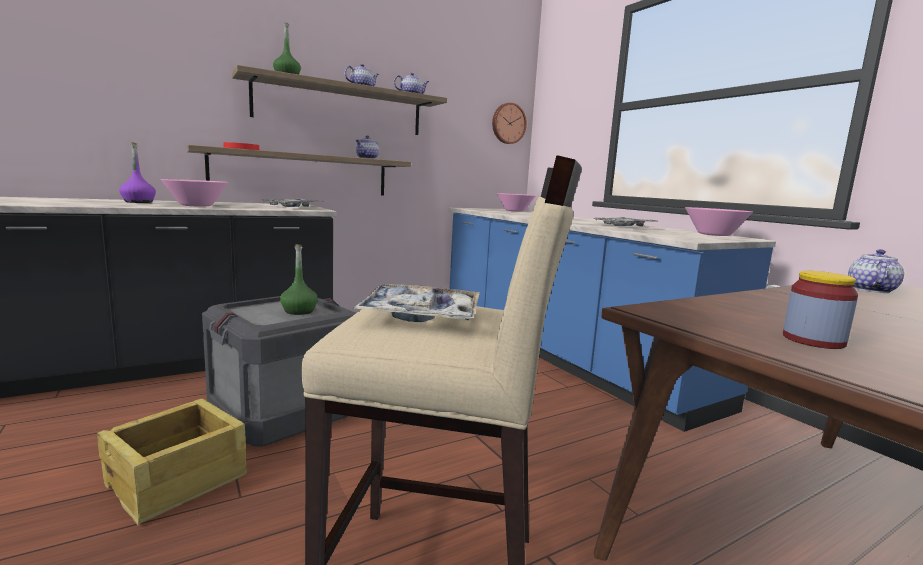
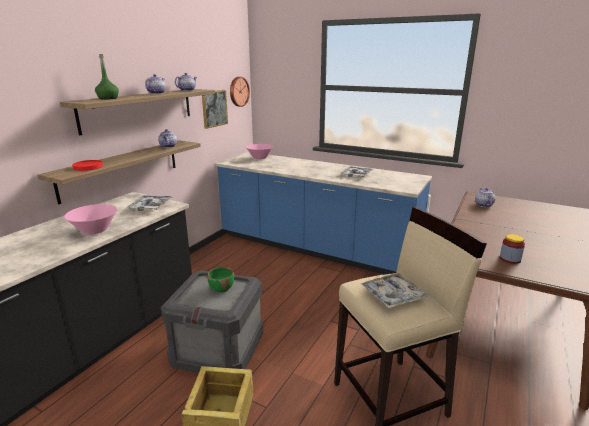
camera: 30 degrees left, 10 degrees up
purple bottle [119,142,156,203] -> none
green bottle [280,244,318,315] -> green bowl [207,267,234,293]
pink bowl [685,207,753,236] -> none
none -> picture [202,90,228,129]

